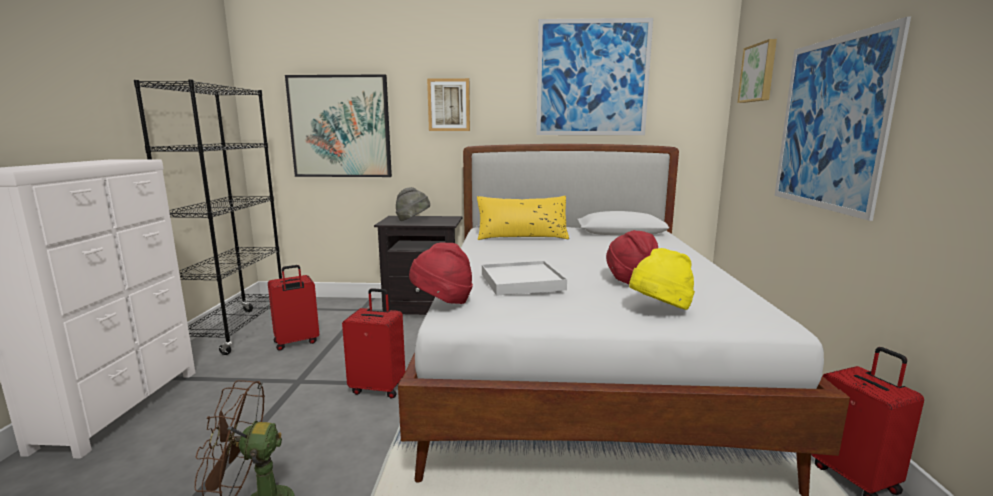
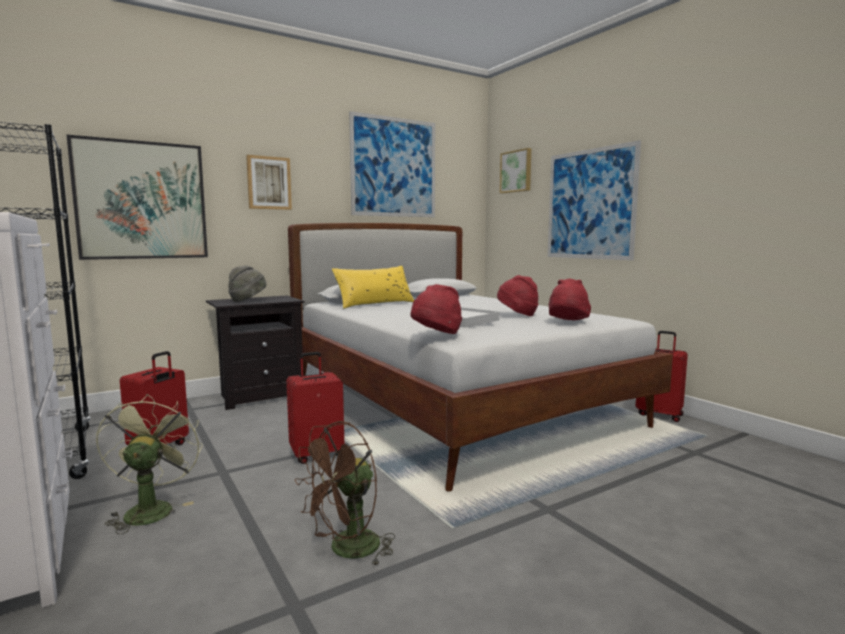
camera: 35 degrees left, 5 degrees down
yellow hat [629,248,695,310] -> red hat [549,278,591,320]
none -> green fan [96,394,203,534]

